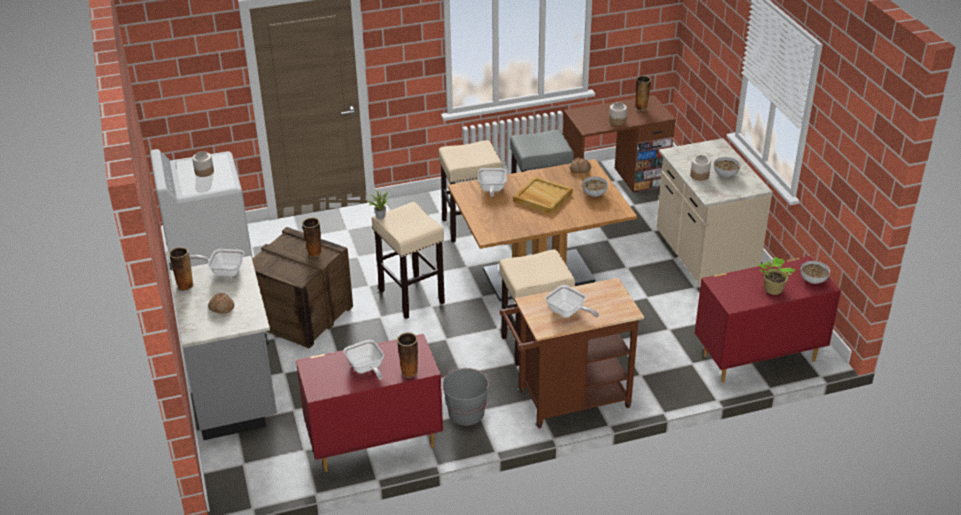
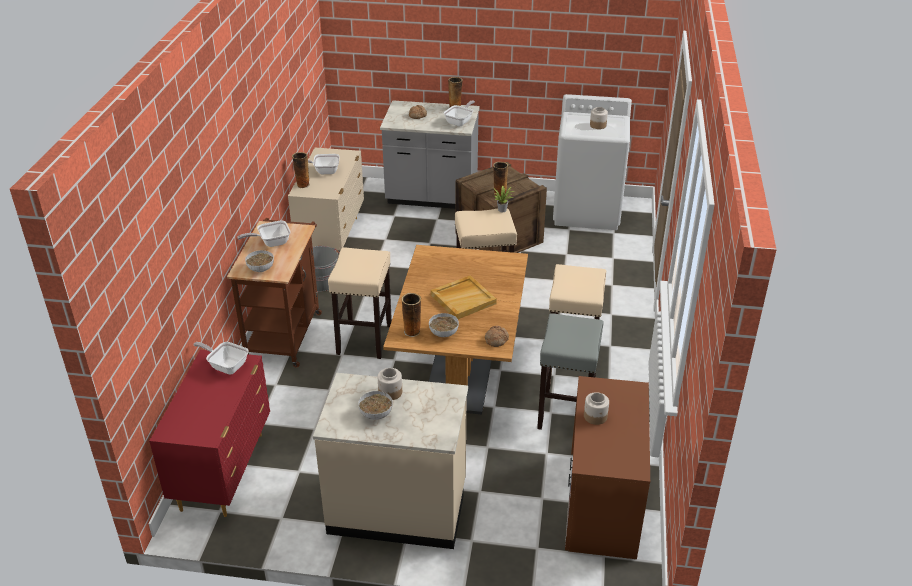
camera: 115 degrees right, 0 degrees up
red dresser [296,334,443,472] -> beige dresser [288,148,364,252]
frying pan [478,168,506,197] -> frying pan moved to [193,342,249,375]
vase [635,76,651,111] -> vase moved to [402,293,421,337]
potted plant [758,257,796,295] -> none
bowl [800,261,830,284] -> bowl moved to [245,250,274,272]

